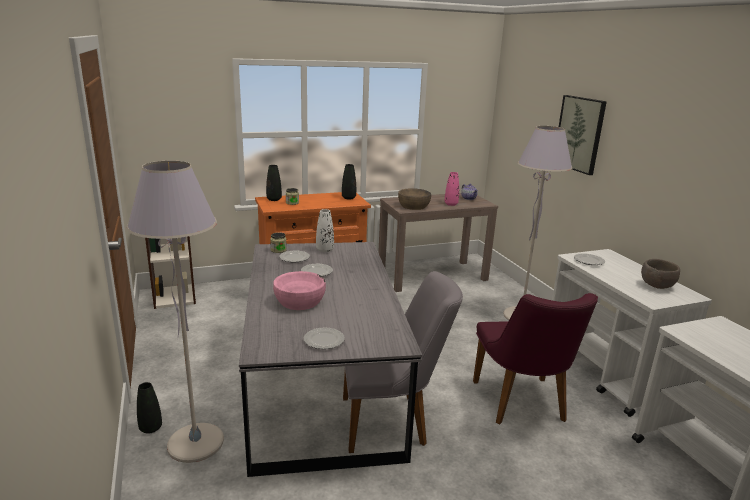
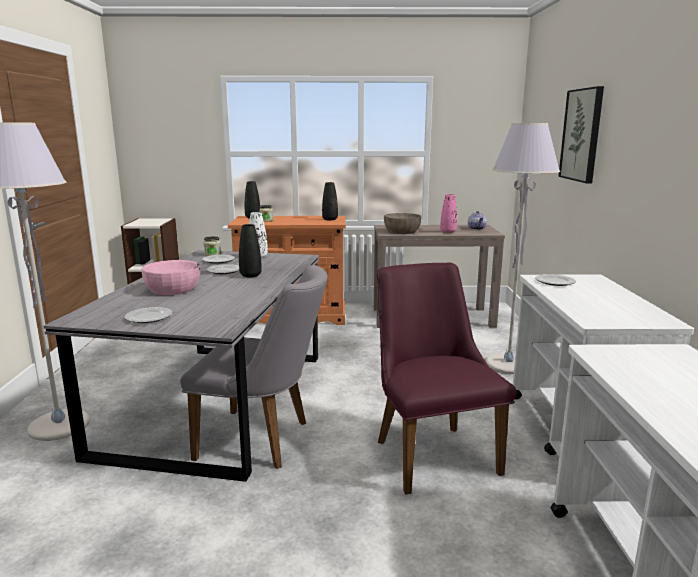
camera: 20 degrees right, 5 degrees down
black vase [137,382,162,434] -> black vase moved to [239,224,262,277]
purple chair [473,293,598,425] -> purple chair turned 150 degrees clockwise [377,263,516,495]
brown bowl [641,259,680,289] -> none

